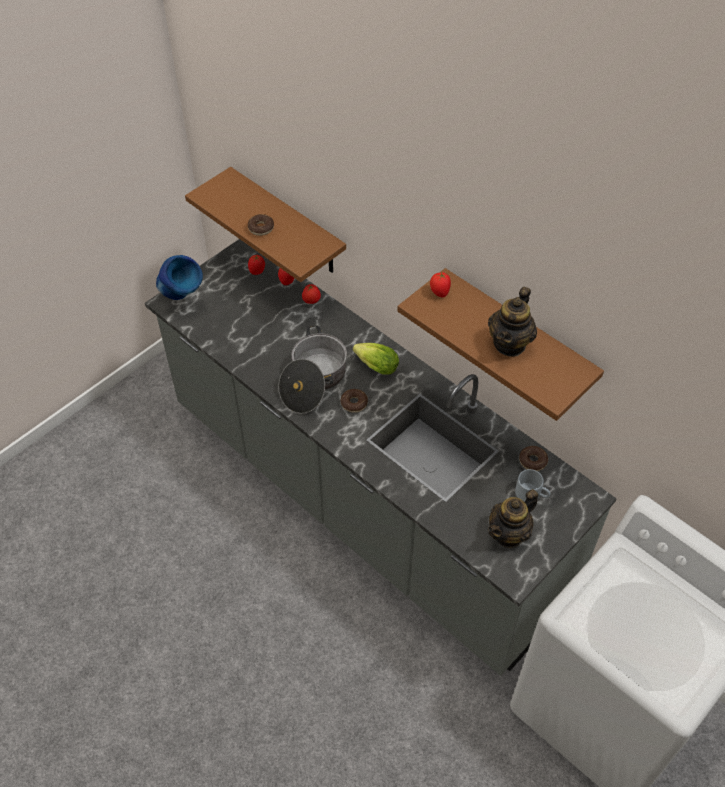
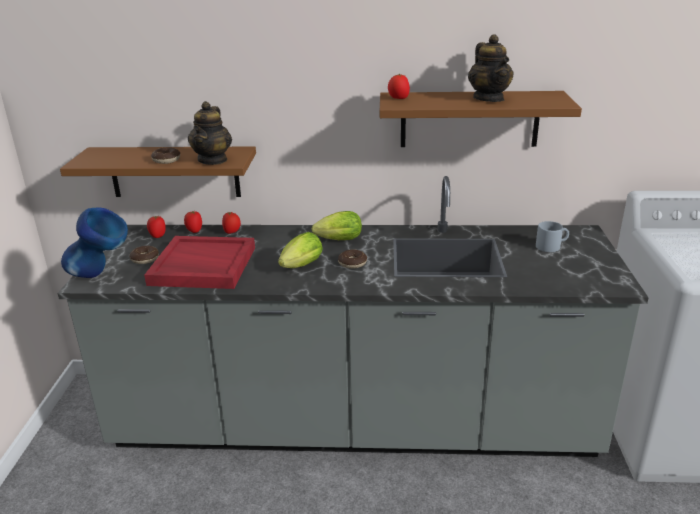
camera: 40 degrees left, 25 degrees down
cooking pot [278,325,347,414] -> lettuce [278,232,323,268]
teapot [488,489,538,548] -> teapot moved to [188,101,232,165]
donut [519,446,548,471] -> donut moved to [129,246,159,264]
none -> red tray [144,236,255,289]

